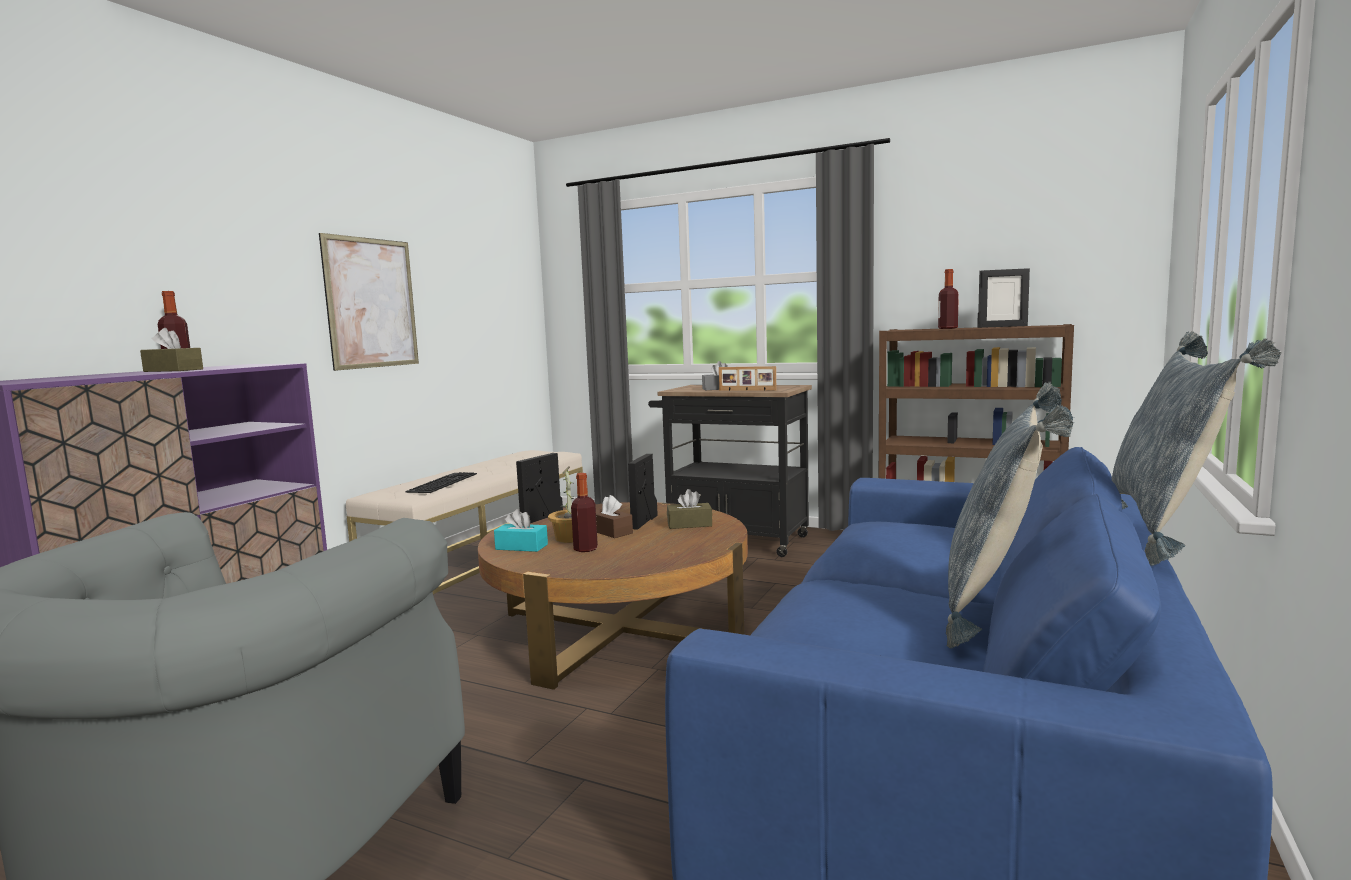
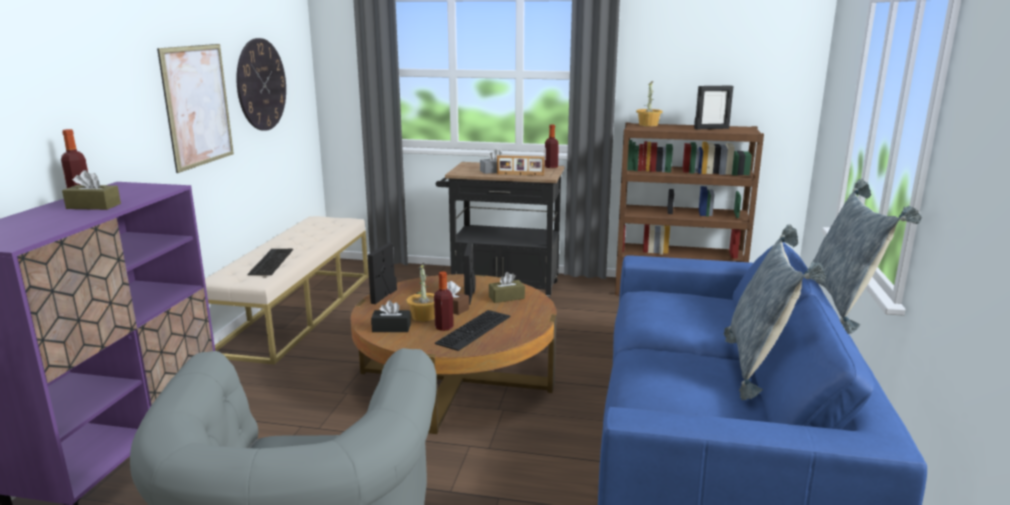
camera: 15 degrees left, 10 degrees up
turquoise tissue box [494,509,548,552] -> black tissue box [371,300,411,332]
bottle [938,269,959,329] -> bottle moved to [545,125,559,168]
none -> wall clock [236,38,286,131]
none -> keyboard [435,310,510,351]
none -> potted plant [636,81,663,126]

